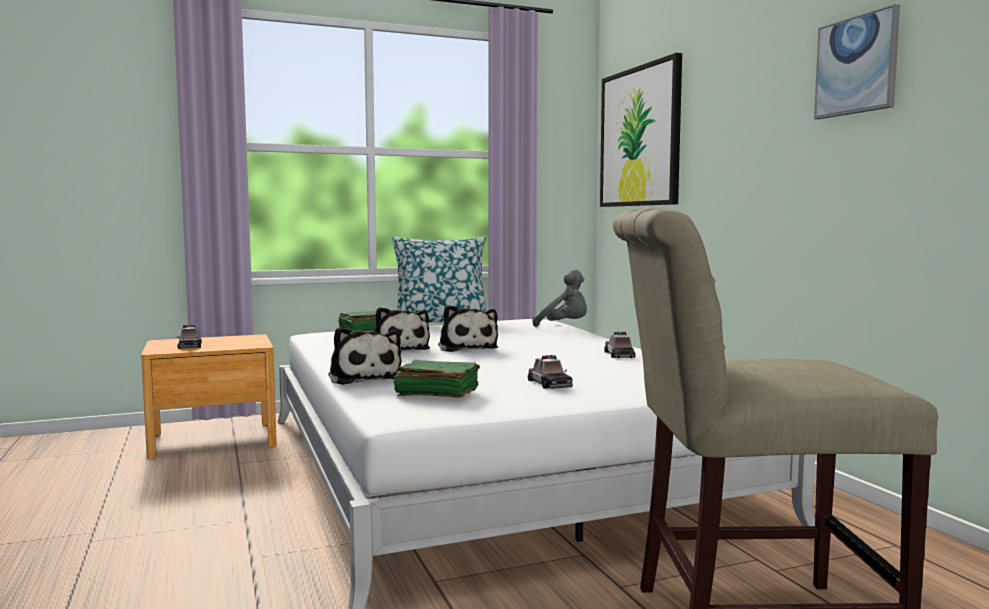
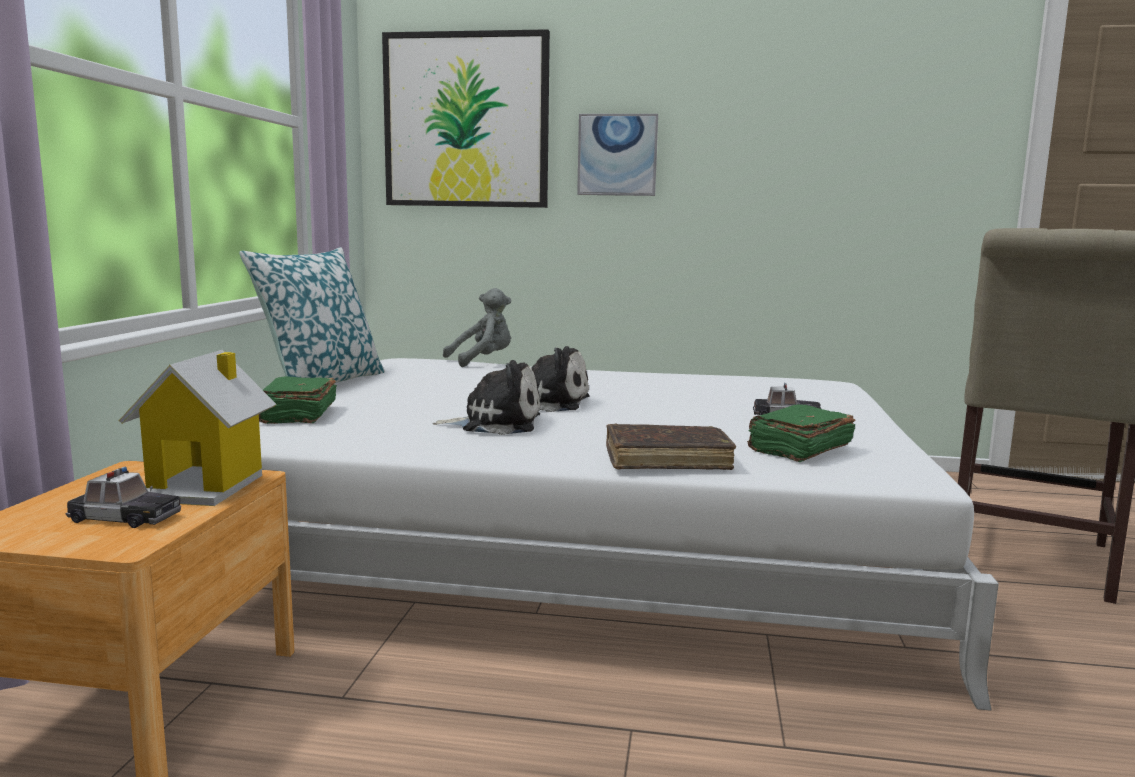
camera: 60 degrees left, 5 degrees up
plush toy [328,327,402,385] -> brown book [606,423,736,470]
toy car [604,332,635,358] -> none
picture [814,4,900,119] -> picture moved to [577,114,658,196]
none -> toy house [119,350,276,506]

